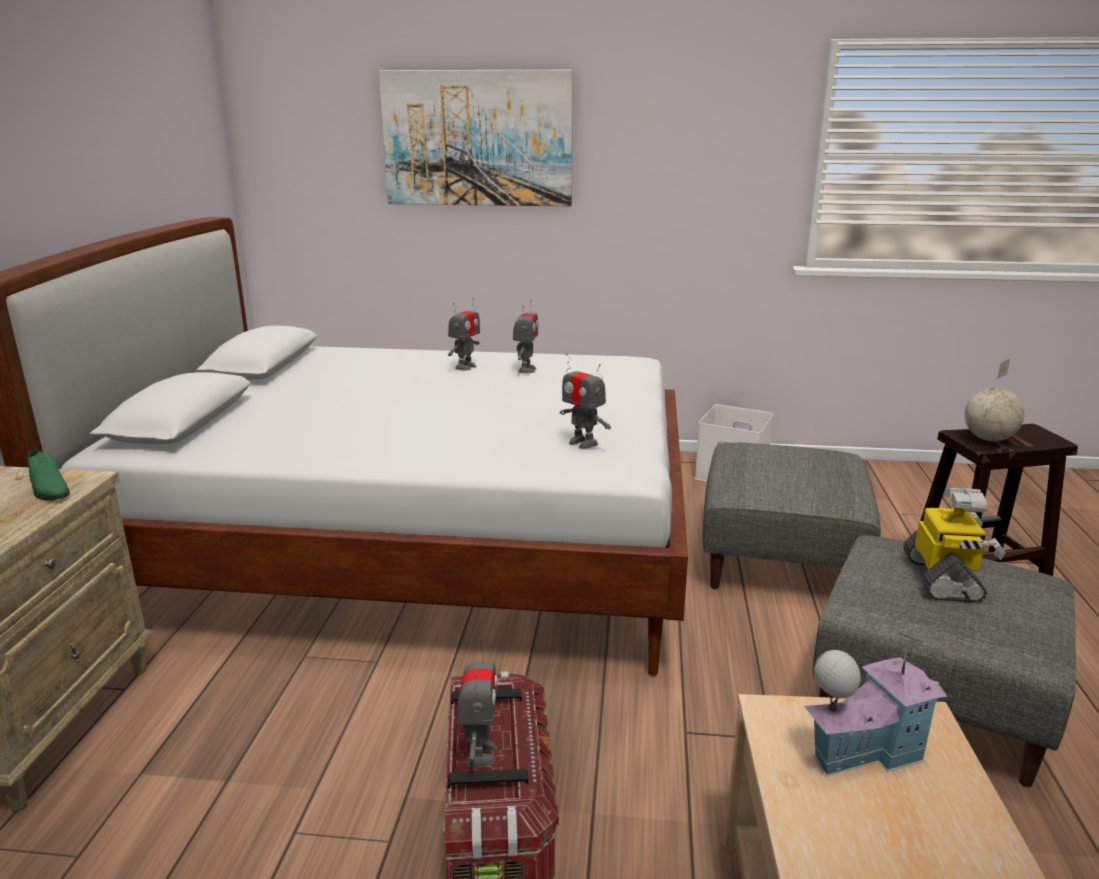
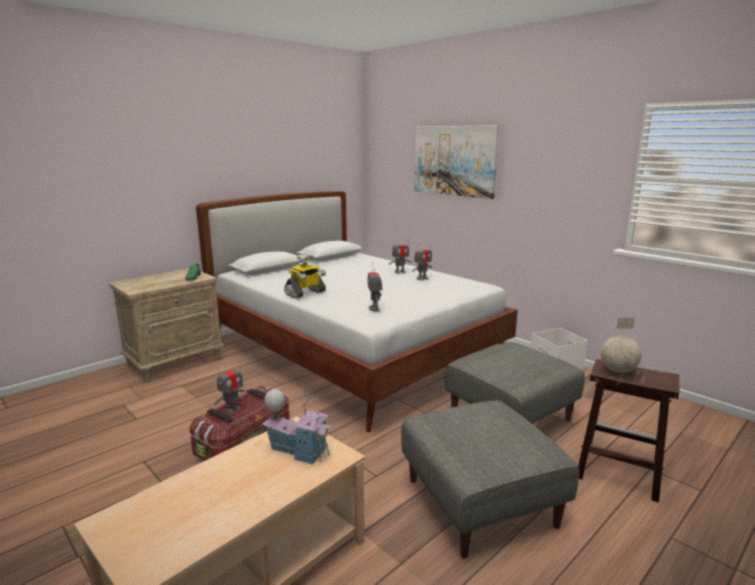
camera: 40 degrees right, 5 degrees down
toy robot [903,488,1005,603] -> toy robot moved to [284,254,326,298]

